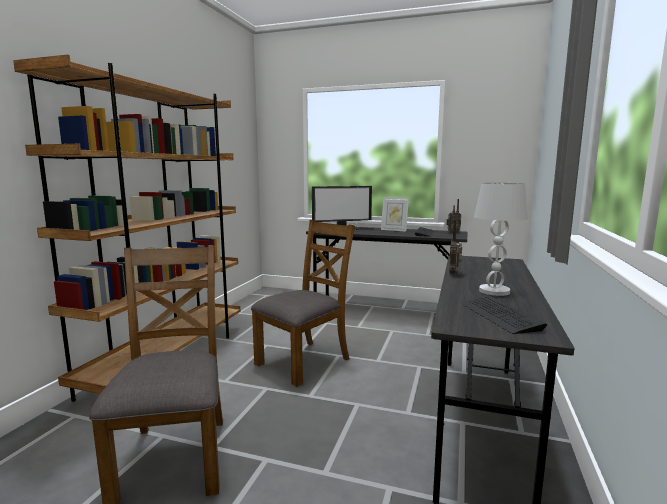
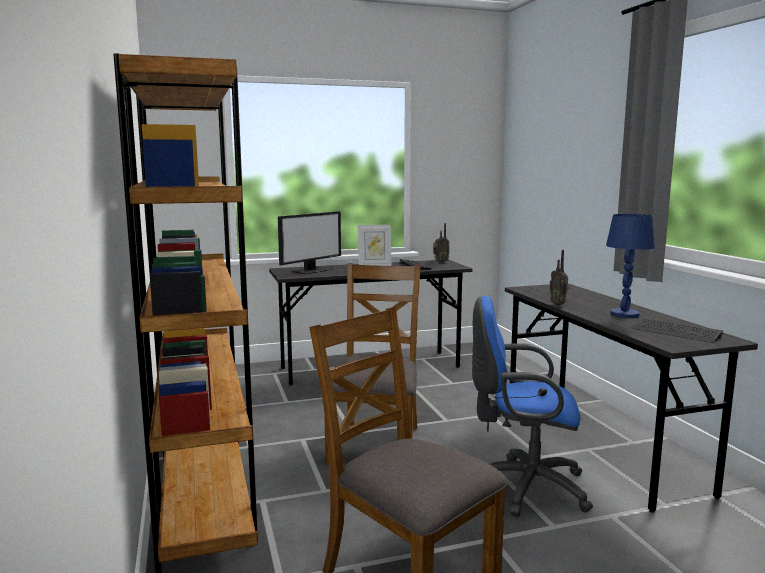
camera: 35 degrees left, 0 degrees up
white table lamp [474,183,527,296] -> blue table lamp [606,214,655,318]
none -> blue office chair [472,296,593,517]

